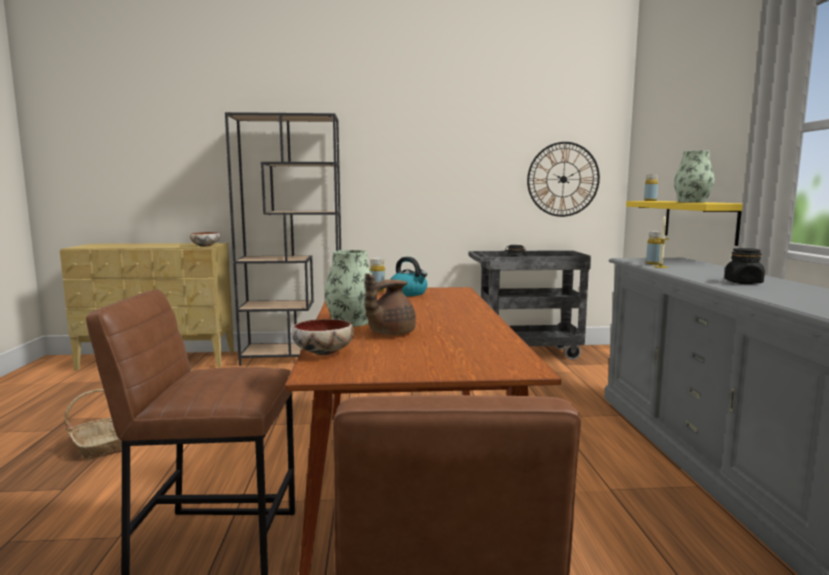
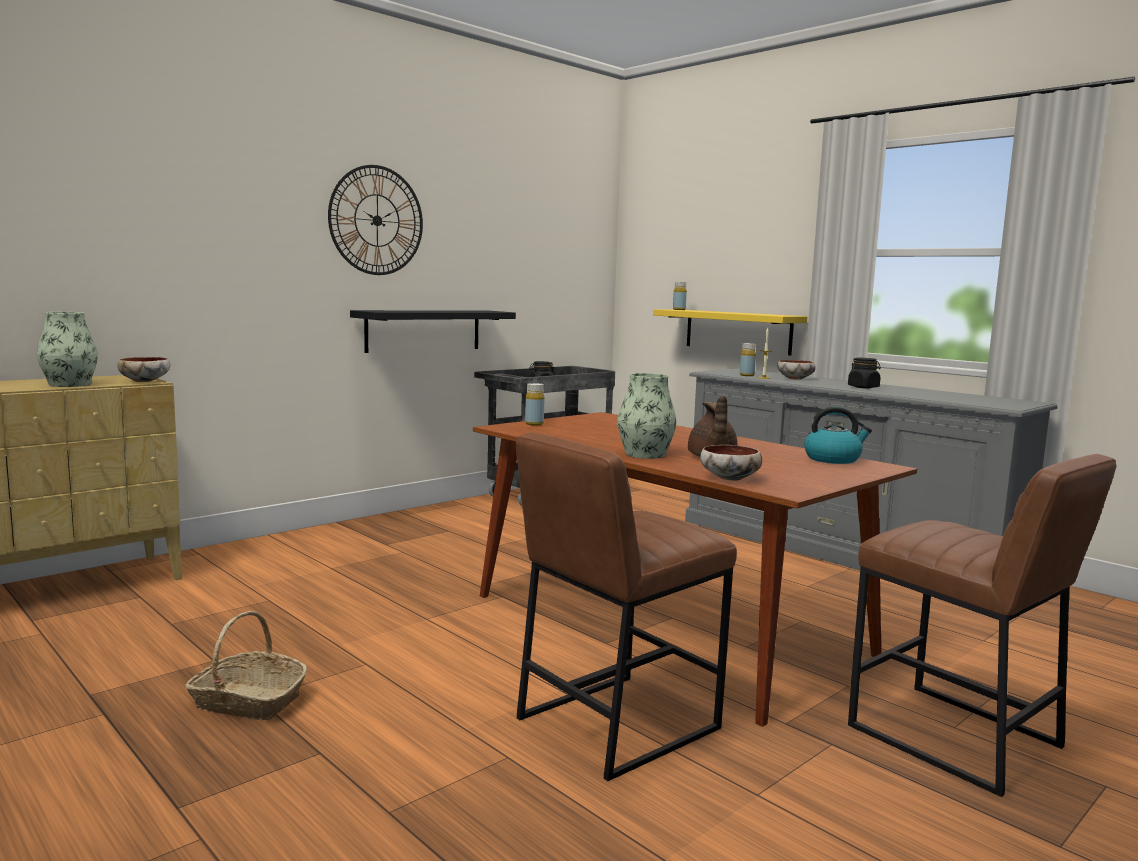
camera: 40 degrees left, 0 degrees up
bookcase [225,112,341,366] -> none
kettle [391,257,427,296] -> kettle moved to [804,407,872,464]
wall clock [527,142,600,217] -> wall clock moved to [328,165,423,275]
vase [674,150,715,203] -> vase moved to [37,312,98,387]
none -> black shelf [350,310,516,353]
none -> bowl [777,360,816,380]

